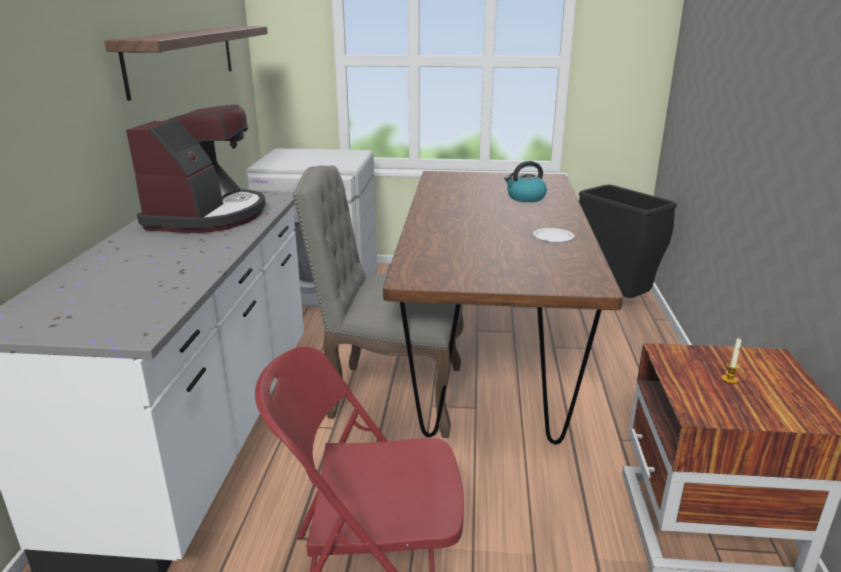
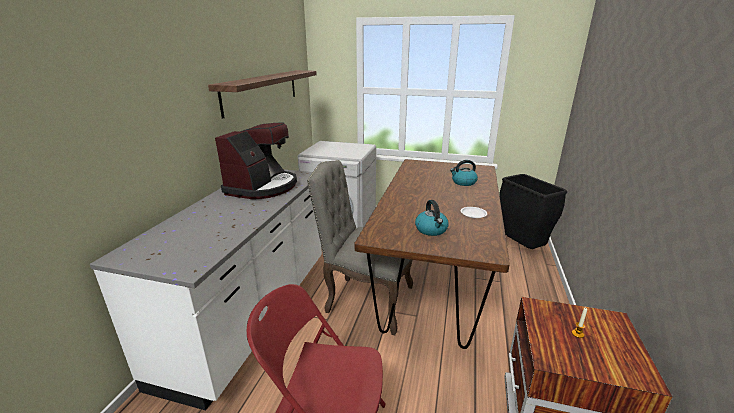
camera: 10 degrees right, 0 degrees up
none -> kettle [415,200,449,236]

